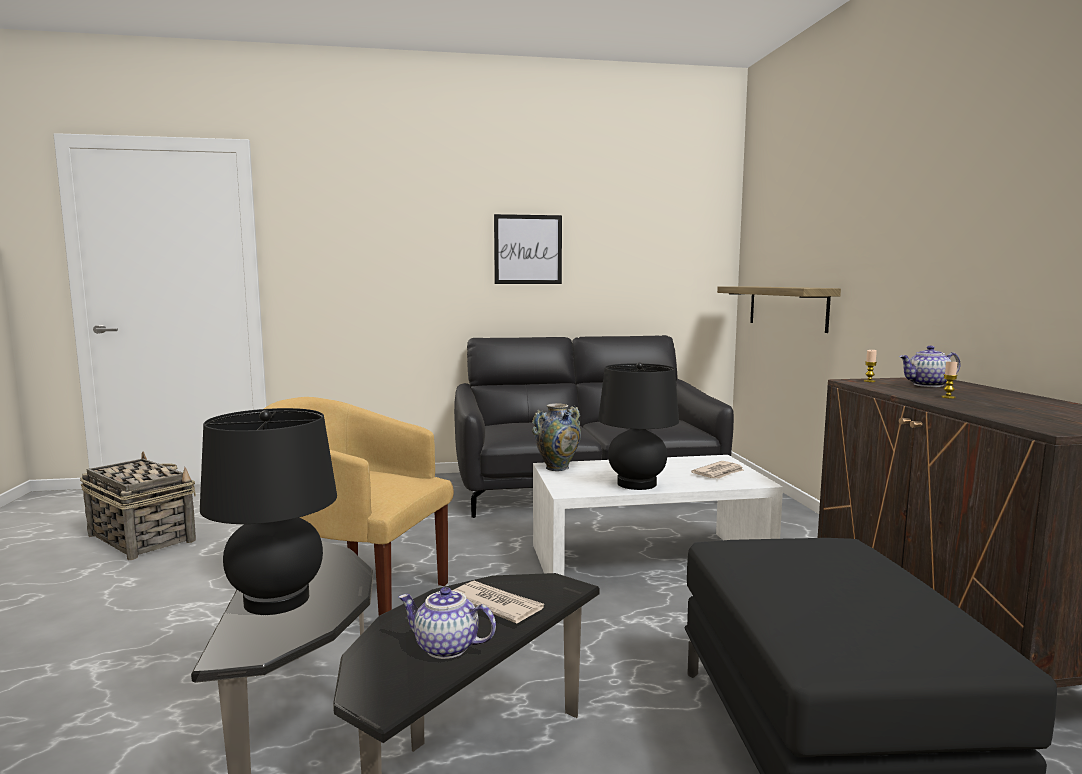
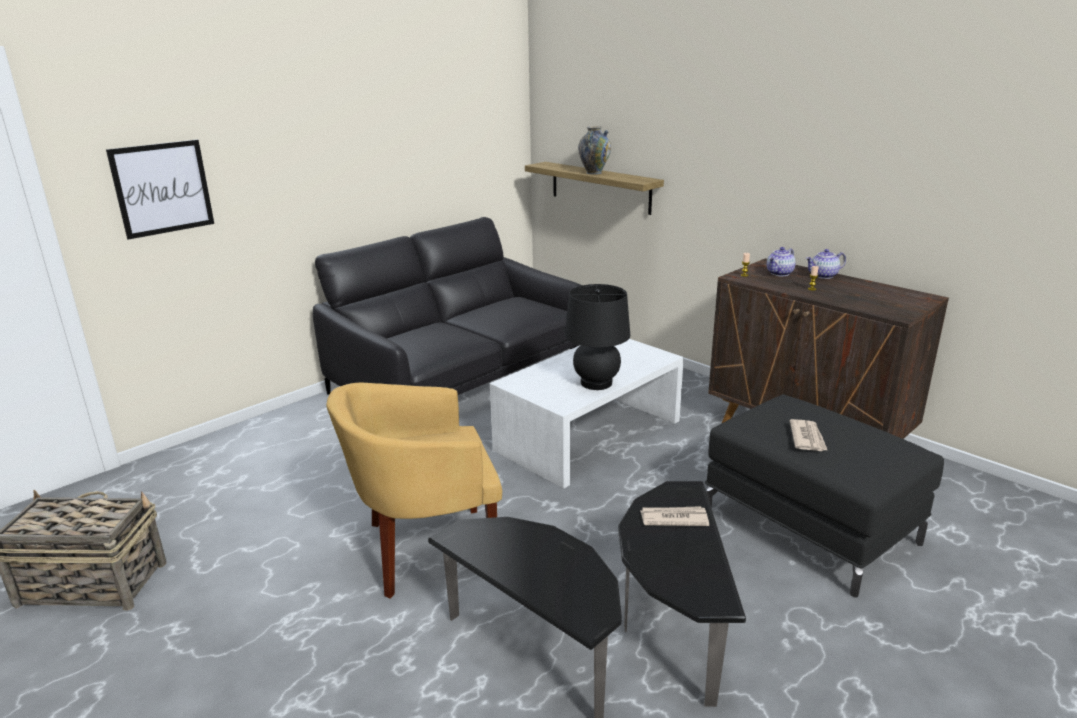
camera: 35 degrees left, 15 degrees up
black table lamp [200,408,337,615] -> none
teapot [399,587,496,659] -> teapot moved to [805,249,846,279]
picture [494,214,562,284] -> picture moved to [106,139,214,240]
vase [532,403,581,471] -> vase moved to [578,126,611,175]
newspaper [691,461,743,479] -> newspaper moved to [790,419,827,451]

